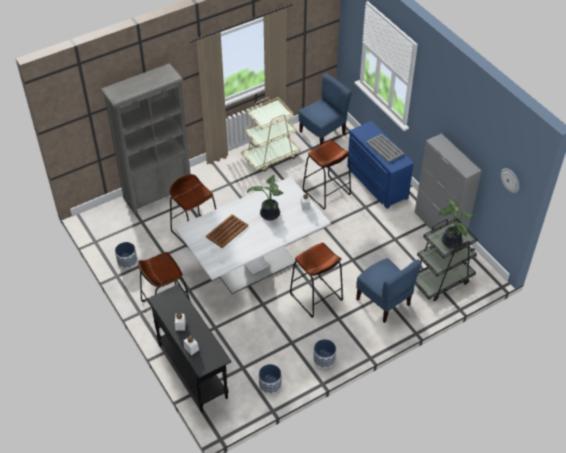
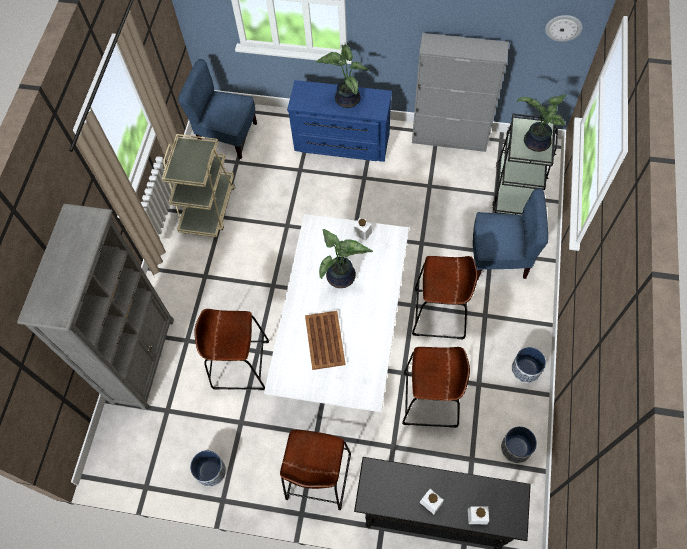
camera: 45 degrees left, 15 degrees up
blue chair [299,74,352,145] -> blue chair turned 75 degrees counterclockwise [178,59,257,159]
brown stool [303,140,351,210] -> brown stool moved to [402,347,470,428]
grey tray [366,134,404,163] -> potted plant [316,44,370,108]

